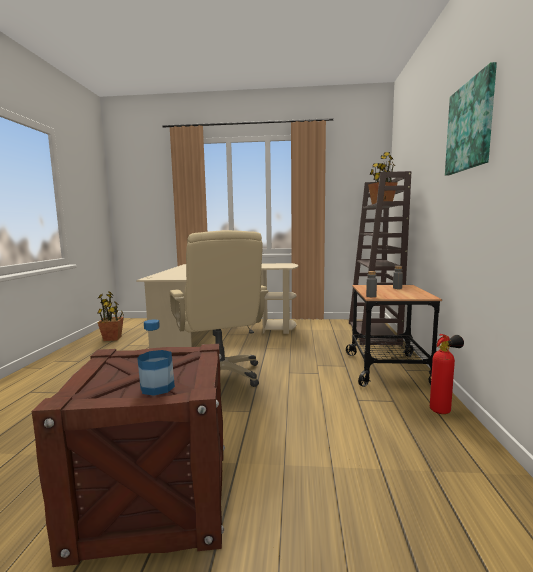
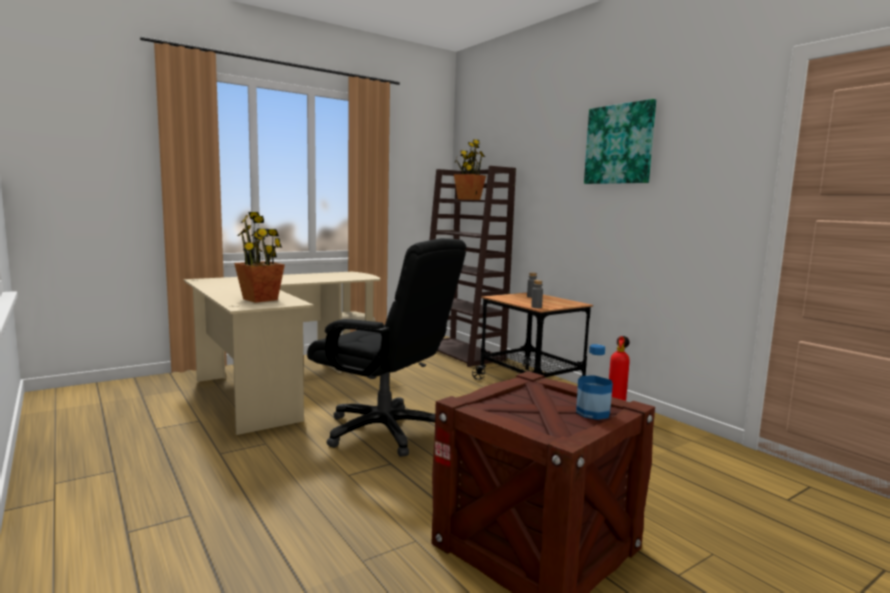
camera: 40 degrees left, 0 degrees up
potted plant [97,292,124,341] -> potted plant moved to [234,212,285,303]
beige office chair [169,230,269,387] -> black office chair [307,238,466,457]

